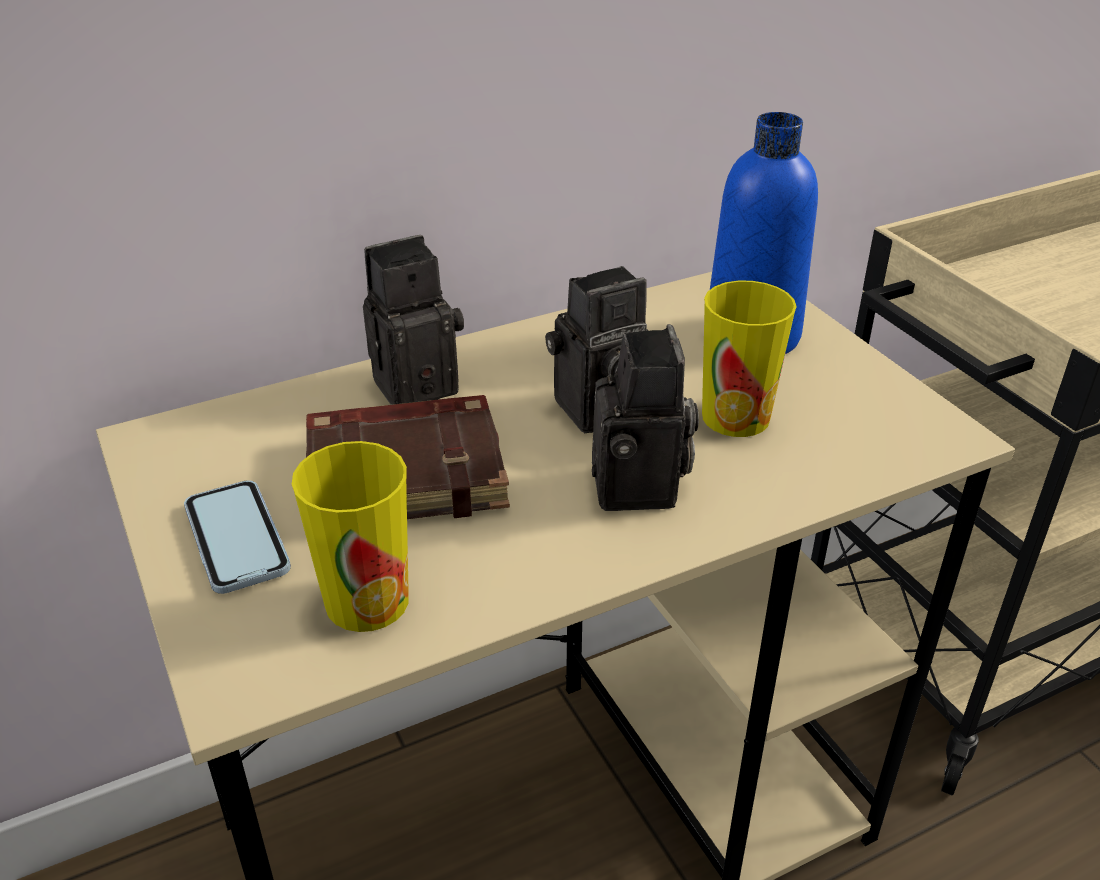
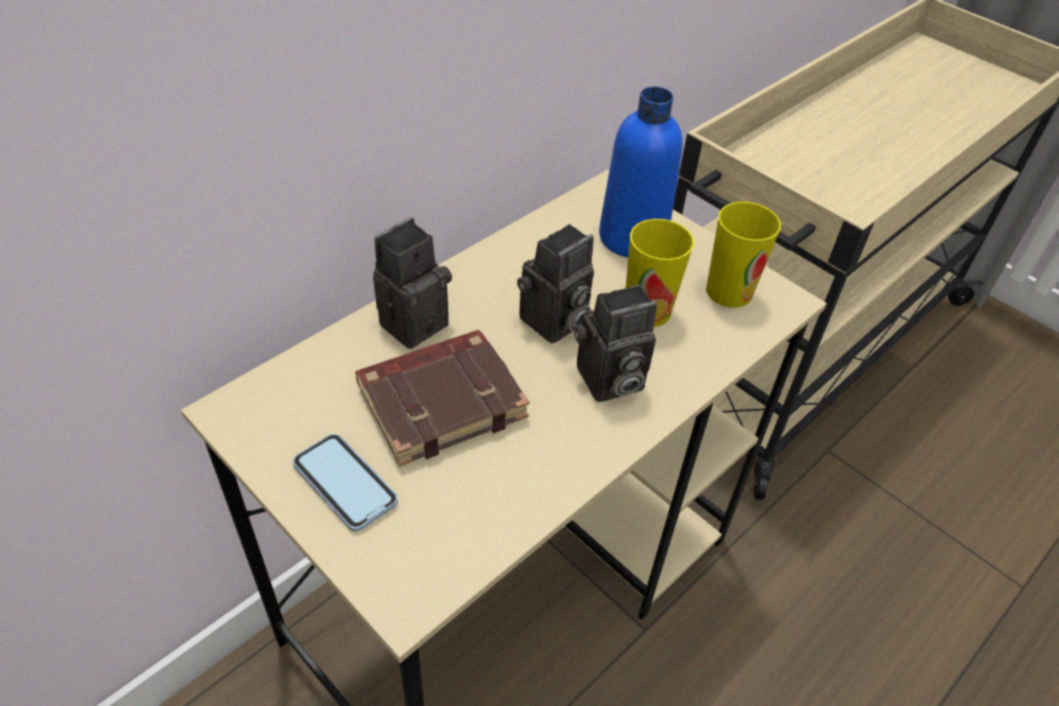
camera: 20 degrees left, 10 degrees up
cup [292,441,409,632] -> cup moved to [706,202,781,308]
camera [592,324,699,511] -> camera turned 90 degrees clockwise [574,284,657,402]

